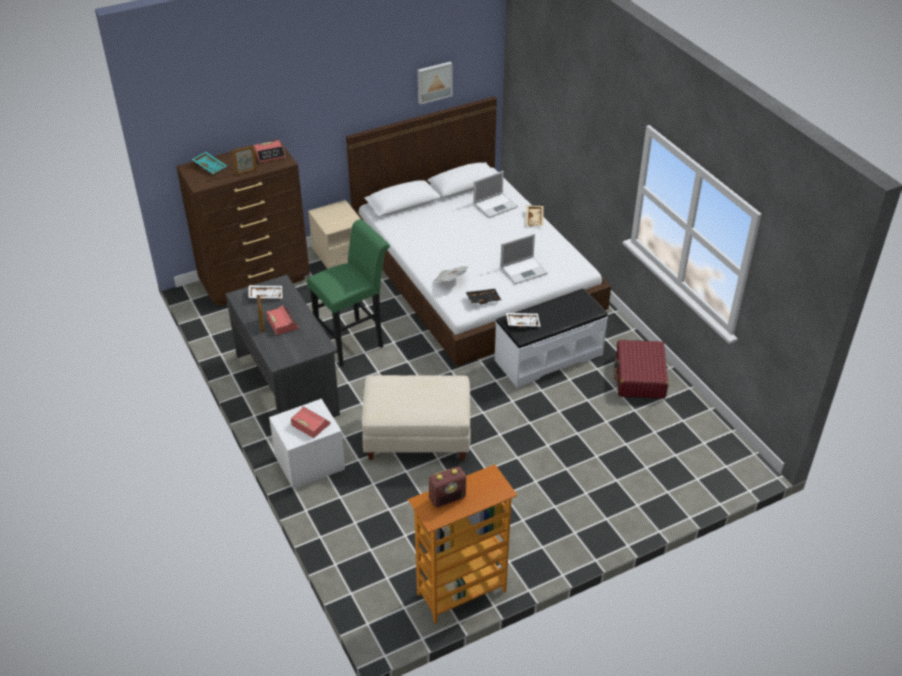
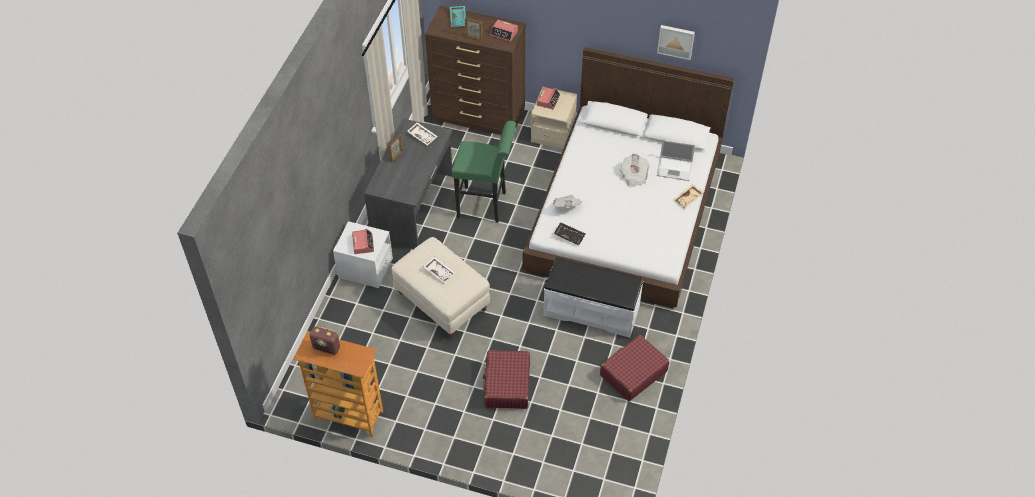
camera: 45 degrees right, 10 degrees up
alarm clock [266,305,299,335] -> alarm clock moved to [537,87,560,109]
laptop [500,234,548,284] -> none
white tray [506,312,541,327] -> white tray moved to [423,256,455,284]
none -> red suitcase [483,350,530,409]
none -> newspaper [620,153,650,188]

